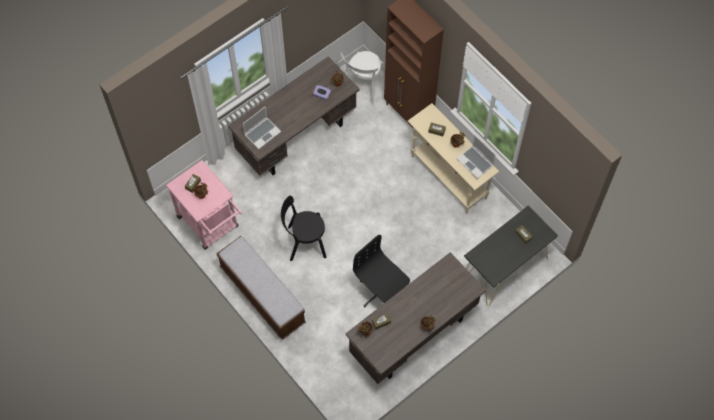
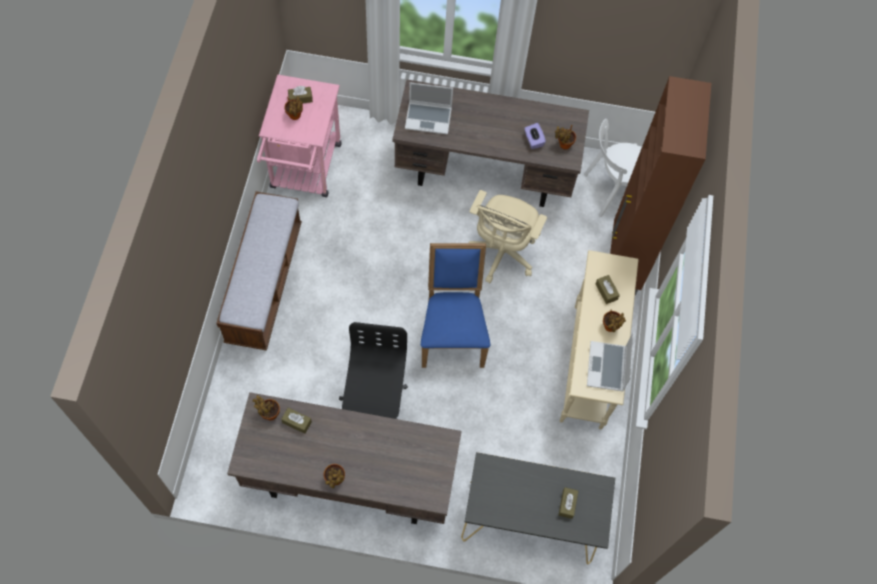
camera: 45 degrees right, 0 degrees up
black chair [281,196,326,261] -> none
none -> blue chair [421,243,490,368]
none -> beige office chair [469,190,547,283]

